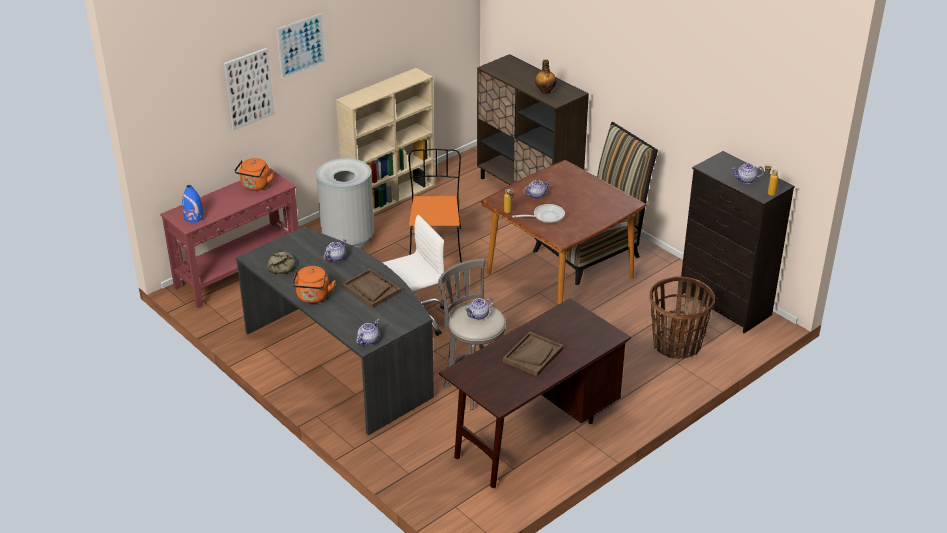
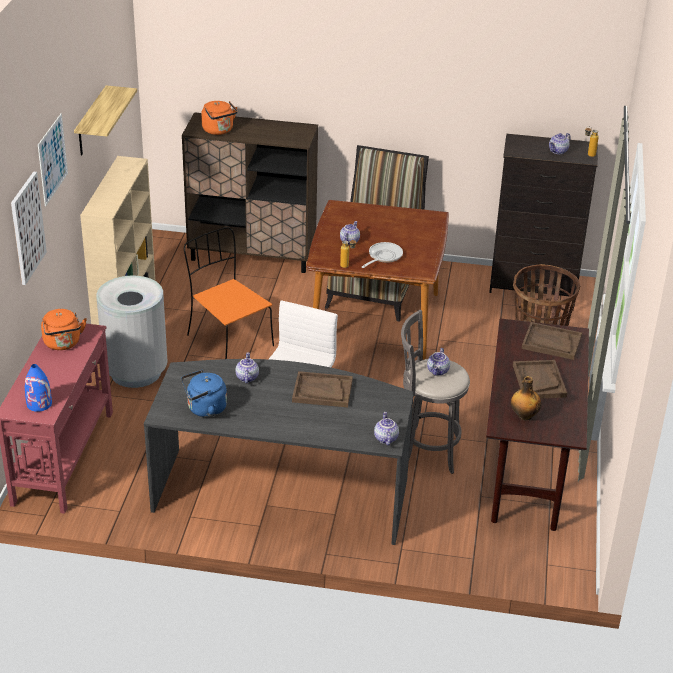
camera: 40 degrees left, 0 degrees up
bread [267,251,296,274] -> blue kettle [181,370,227,417]
orange kettle [292,266,336,303] -> orange kettle moved to [201,101,238,135]
bottle [535,59,556,94] -> bottle moved to [511,376,541,421]
none -> shelf [74,85,137,155]
none -> brown tray [522,322,582,360]

